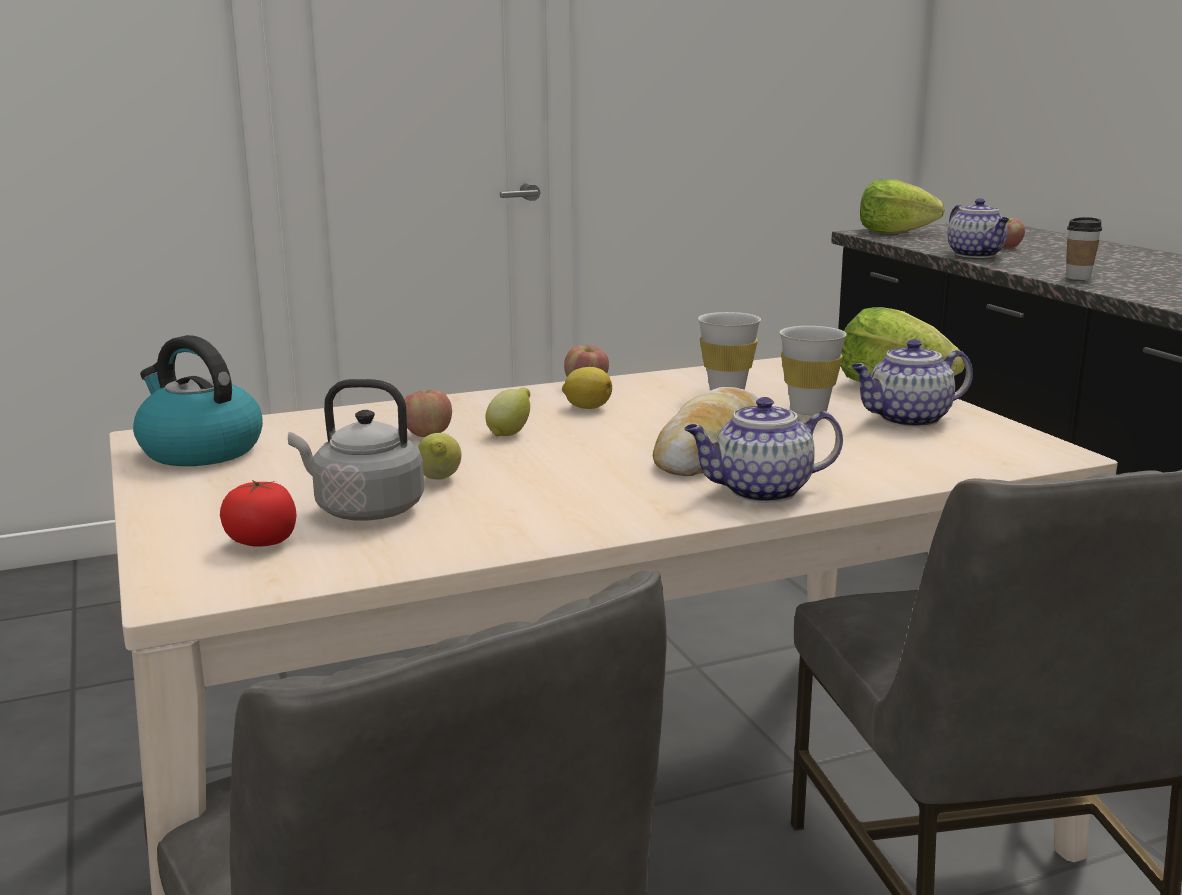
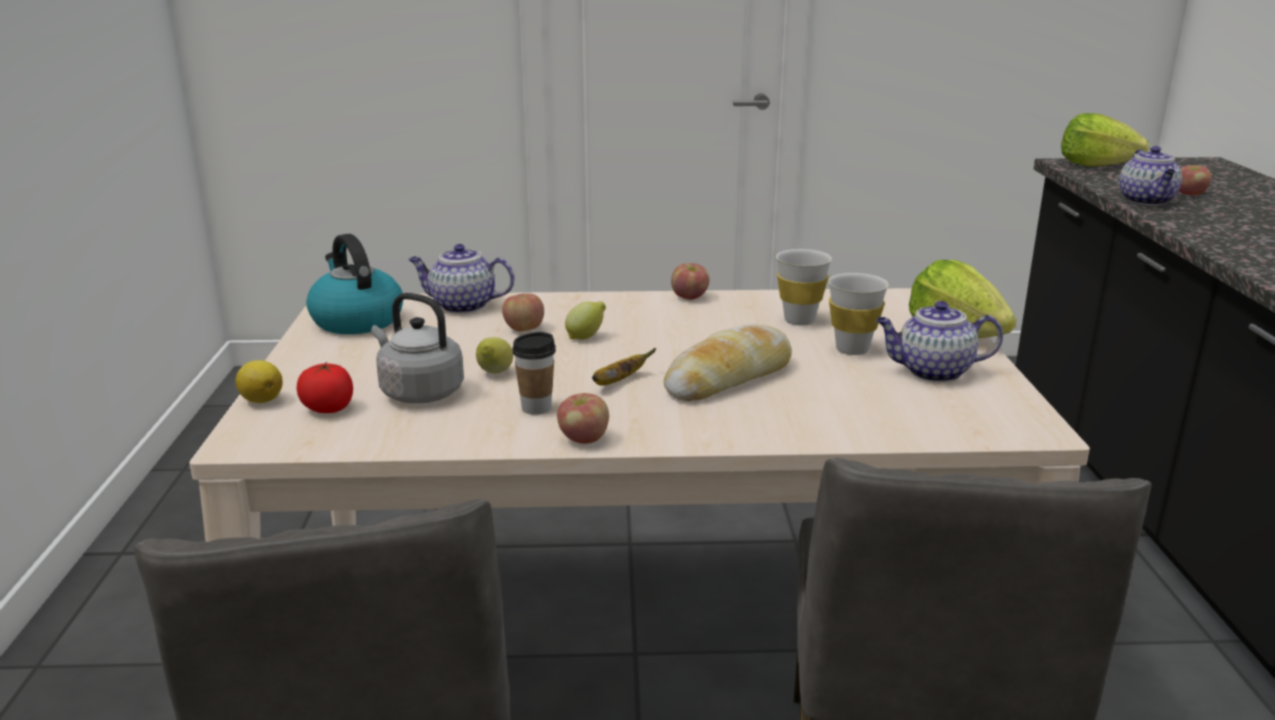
camera: 20 degrees right, 5 degrees up
lemon [562,367,612,409] -> lemon moved to [236,360,283,403]
teapot [684,397,843,503] -> teapot moved to [408,244,514,313]
cup [1066,217,1102,280] -> cup moved to [512,332,556,415]
none -> apple [557,393,609,444]
none -> banana [592,348,656,385]

